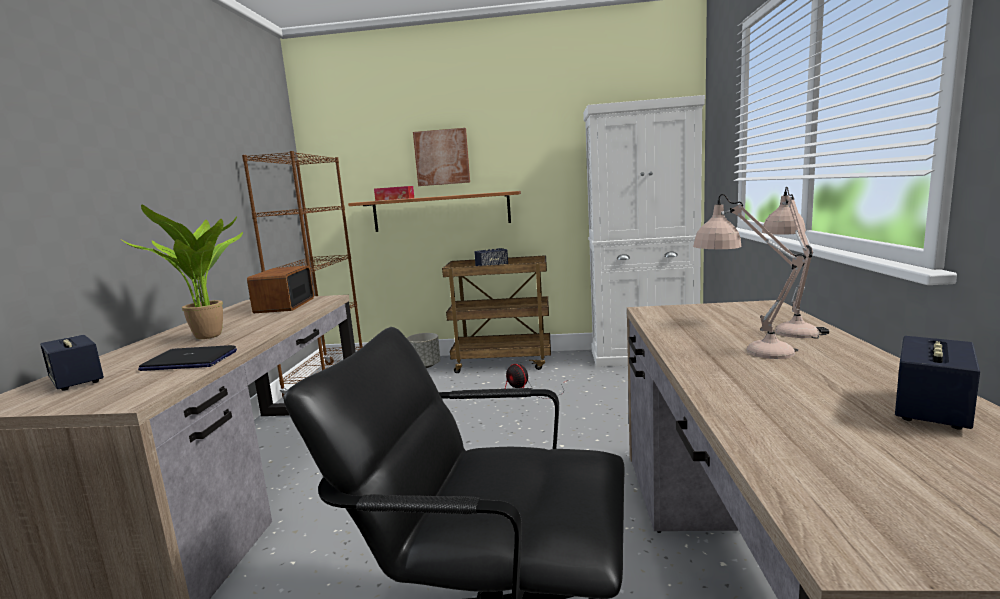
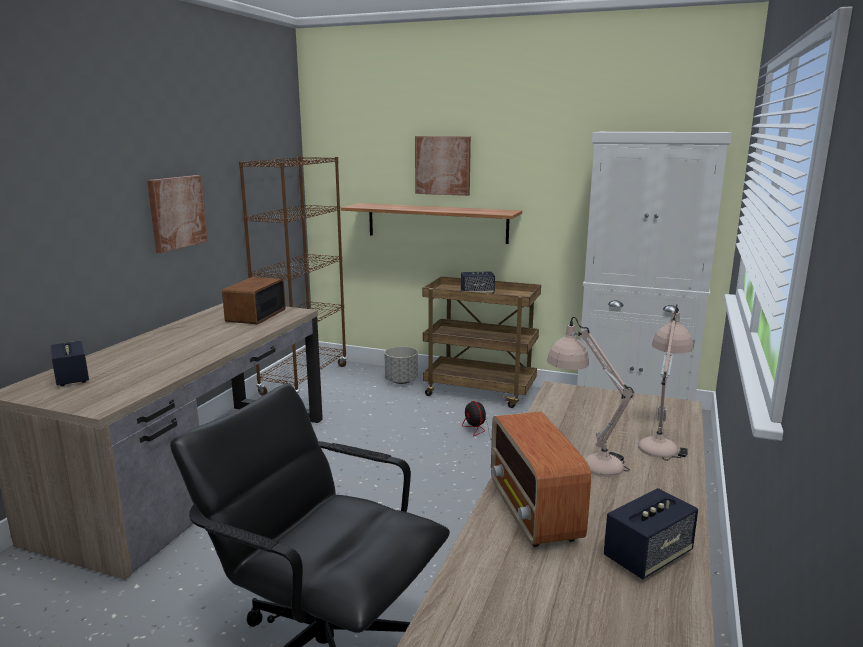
camera: 15 degrees right, 5 degrees up
potted plant [121,205,243,339] -> none
laptop [138,345,237,371] -> none
tissue box [374,186,414,201] -> none
none -> picture [147,175,208,253]
none -> radio [491,411,591,547]

